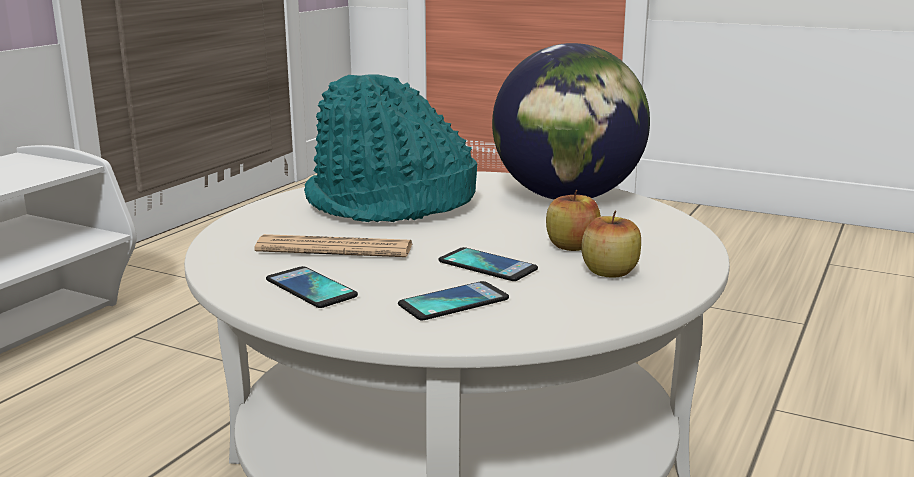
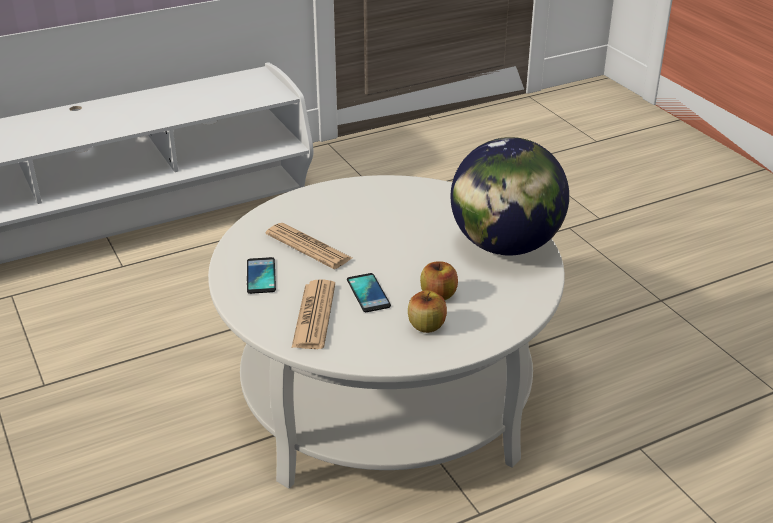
camera: 35 degrees right, 15 degrees up
turquoise hat [304,74,477,222] -> none
phone [398,281,509,320] -> newspaper [292,279,335,349]

